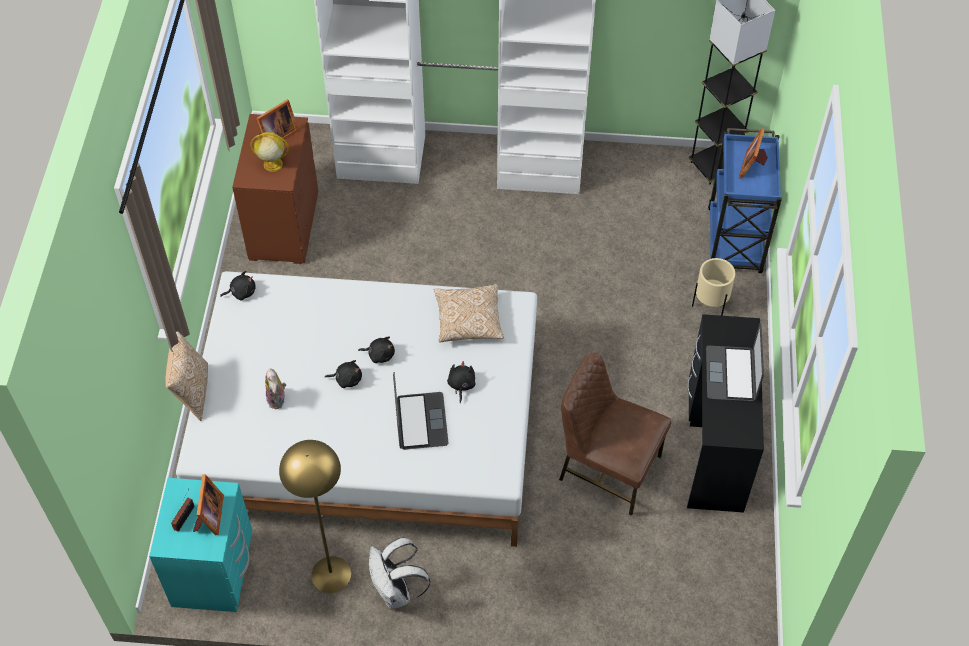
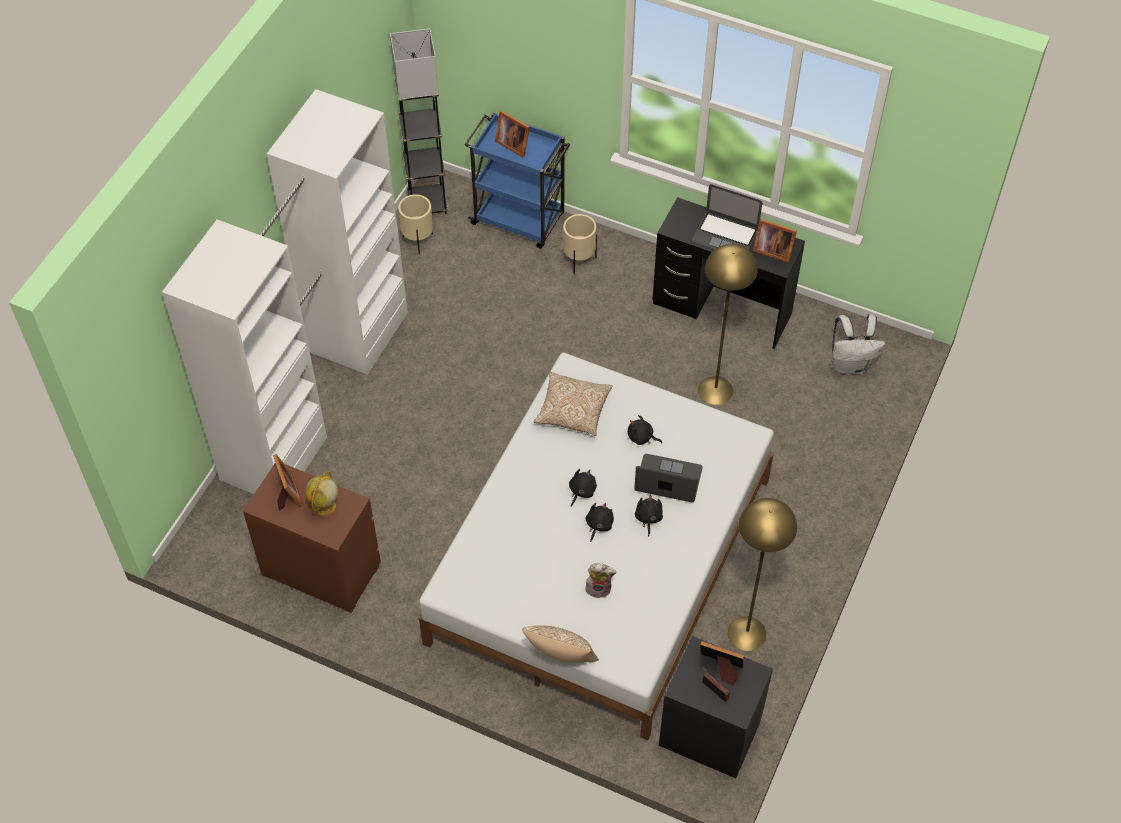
camera: 70 degrees left, 0 degrees up
turquoise nightstand [149,478,252,612] -> black nightstand [659,636,773,778]
black plush toy [220,271,256,300] -> black plush toy moved to [635,494,663,536]
white backpack [369,537,431,609] -> white backpack moved to [831,314,886,375]
brown chair [559,352,671,516] -> yellow floor lamp [698,244,758,405]
none -> beige planter [398,194,433,254]
none -> picture frame [753,219,797,263]

